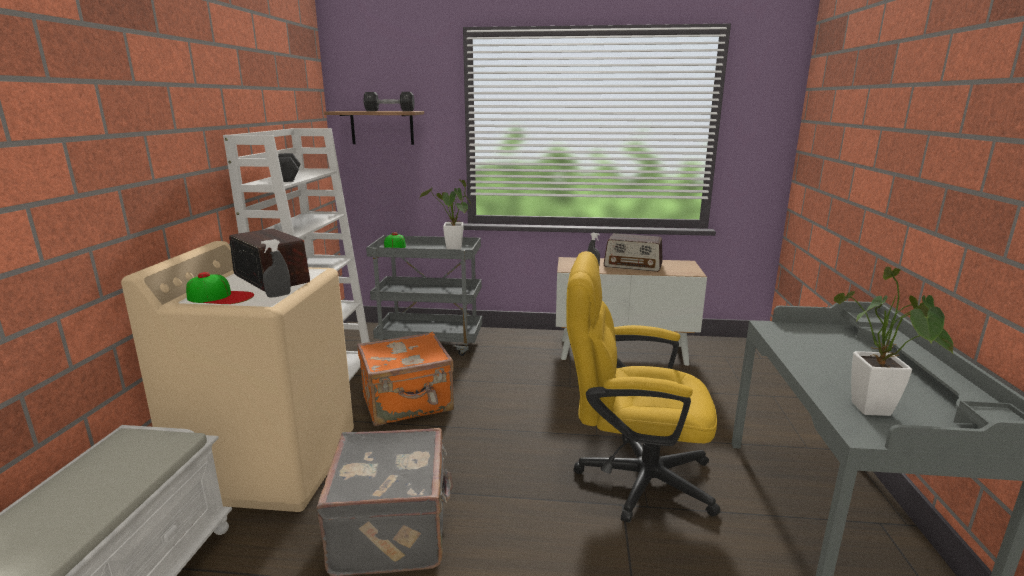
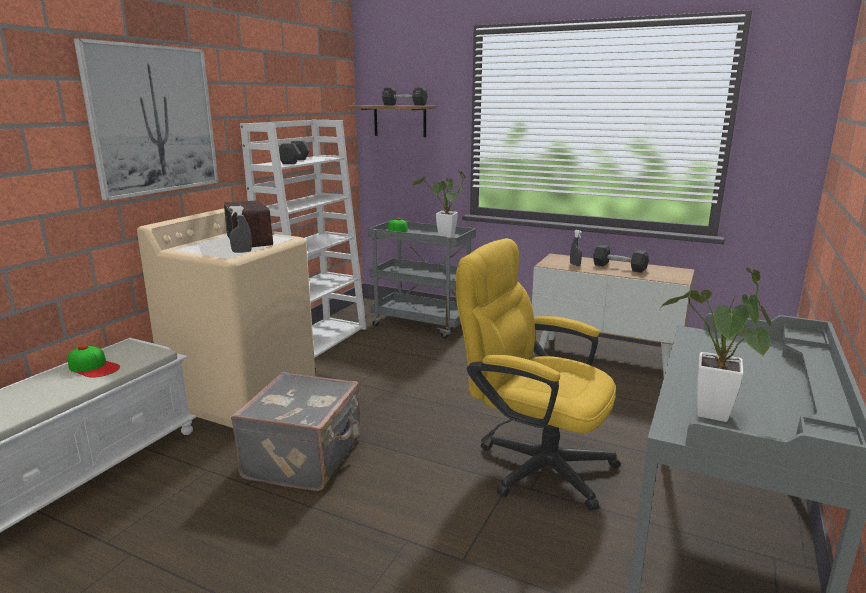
camera: 20 degrees right, 0 degrees up
cap [186,272,254,304] -> cap moved to [68,345,120,378]
orange suitcase [357,331,454,426] -> none
radio [604,233,663,272] -> black dumbbell [593,245,649,273]
none -> picture [74,38,219,201]

